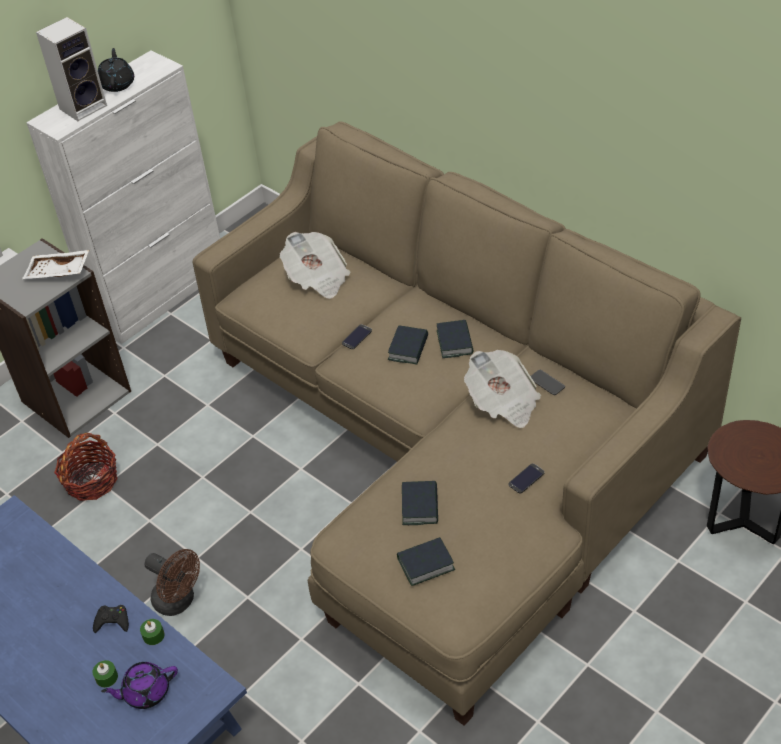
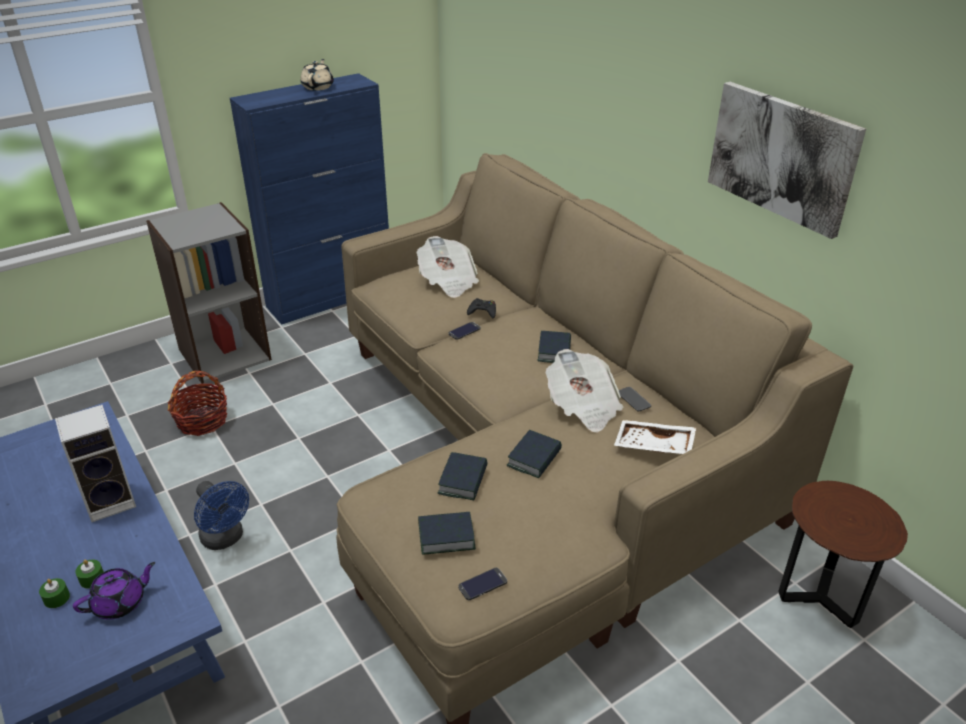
camera: 10 degrees right, 10 degrees down
white tray [22,250,89,279] -> white tray moved to [614,420,696,454]
white cabinet [26,50,220,344] -> blue cabinet [230,73,389,325]
speaker [36,17,107,121] -> speaker moved to [55,405,136,522]
black game controller [93,605,129,633] -> black game controller moved to [467,298,496,319]
black teapot [98,48,134,92] -> beige teapot [300,59,334,91]
purple teapot [101,662,178,709] -> purple teapot turned 150 degrees clockwise [73,562,155,620]
green candle [140,619,164,645] -> green candle moved to [39,578,70,608]
brown fan [145,549,200,616] -> blue fan [194,481,249,550]
book [388,325,428,364] -> book moved to [507,430,562,478]
phone [509,463,545,493] -> phone moved to [458,568,507,600]
none -> picture [708,82,866,239]

